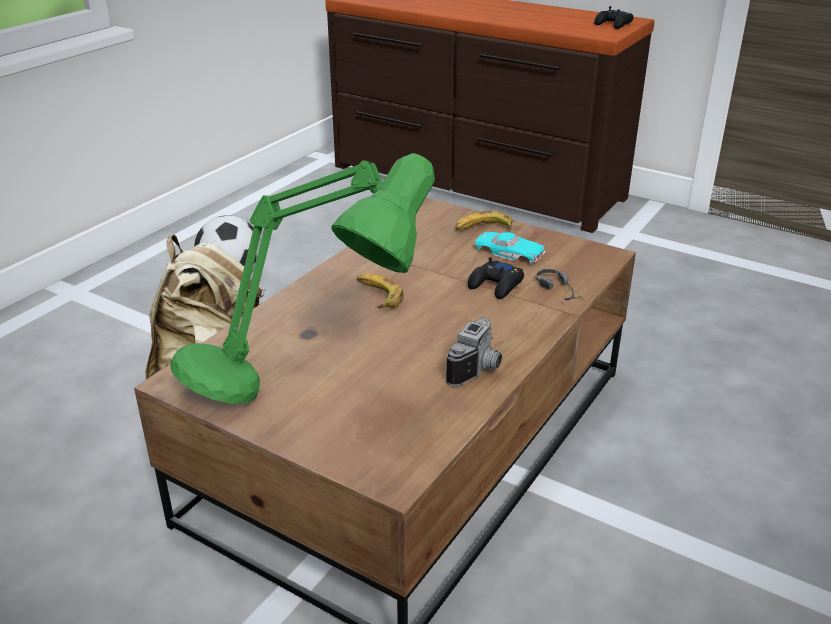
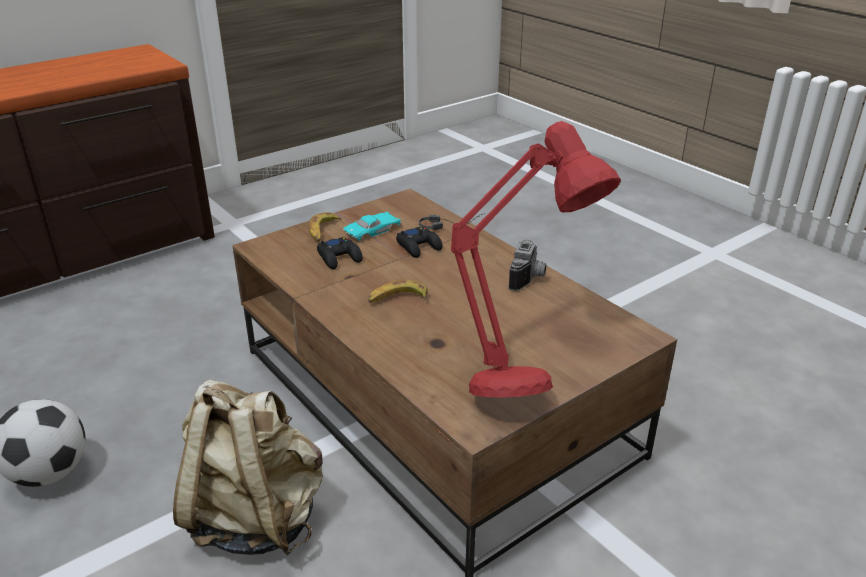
camera: 70 degrees left, 0 degrees up
green table lamp [170,153,435,404] -> red table lamp [451,121,621,398]
camera [446,318,502,386] -> camera turned 60 degrees clockwise [508,240,546,291]
black game controller [594,6,634,29] -> black game controller moved to [317,237,363,269]

